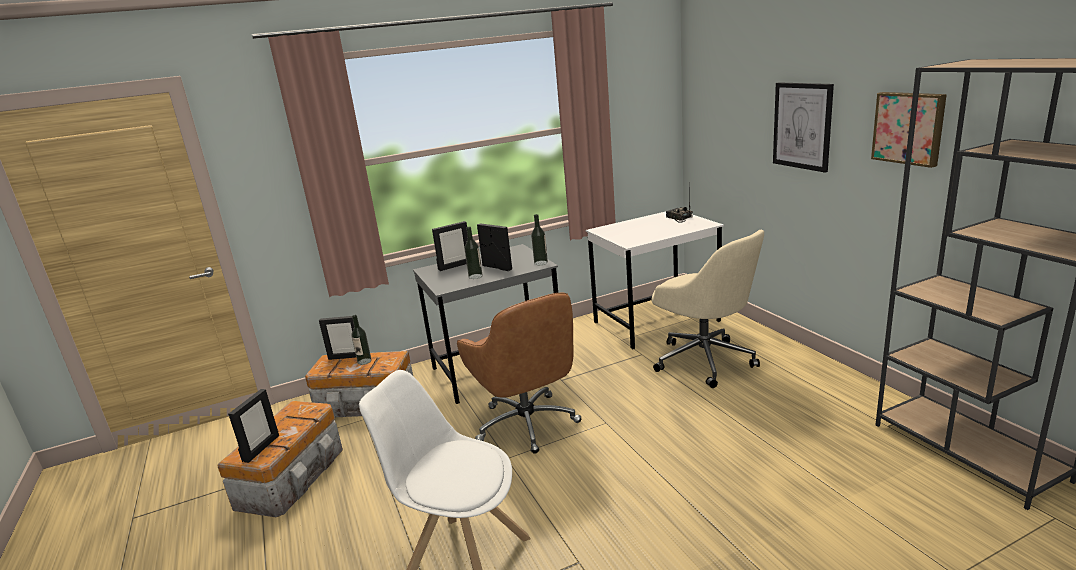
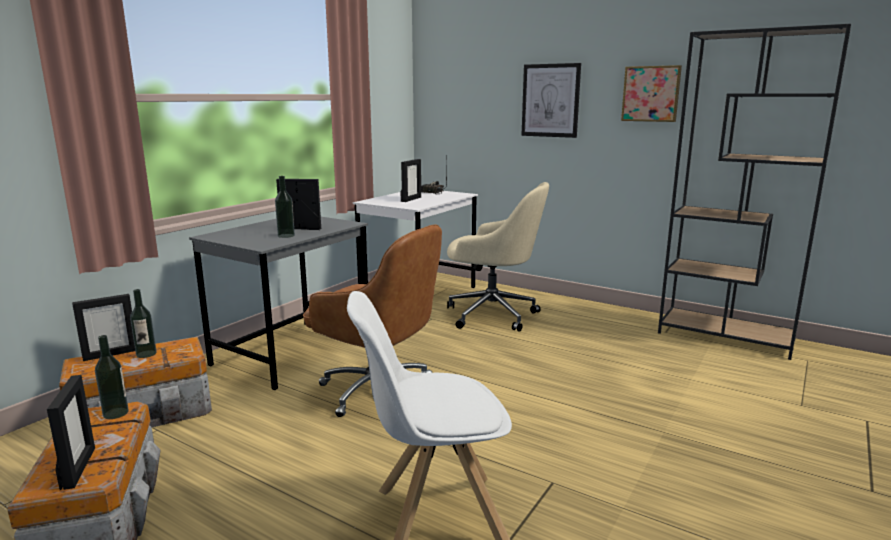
camera: 35 degrees left, 5 degrees down
picture frame [432,221,468,271] -> picture frame moved to [401,159,421,202]
bottle [531,214,548,265] -> bottle moved to [95,335,129,419]

